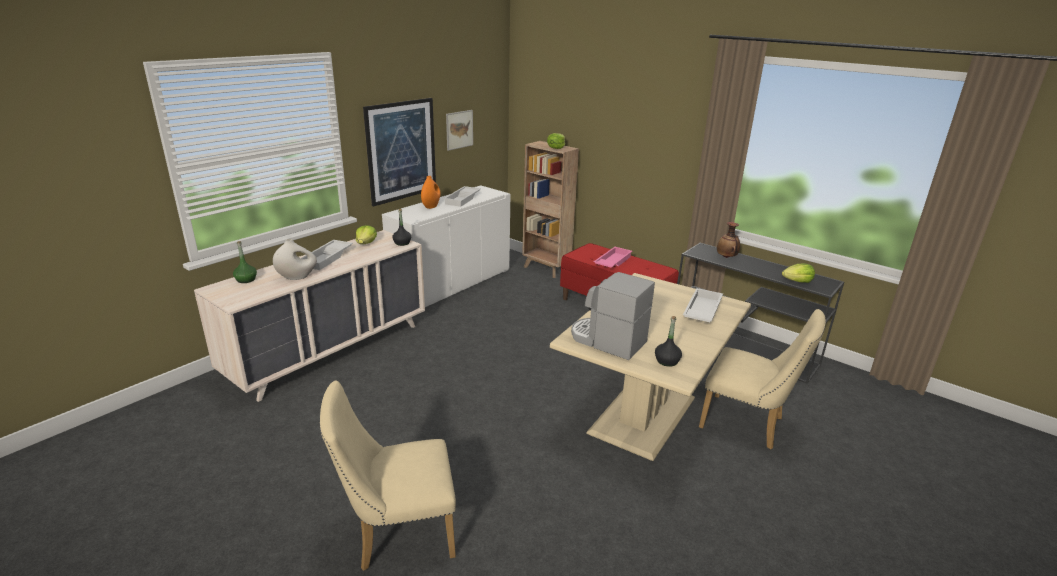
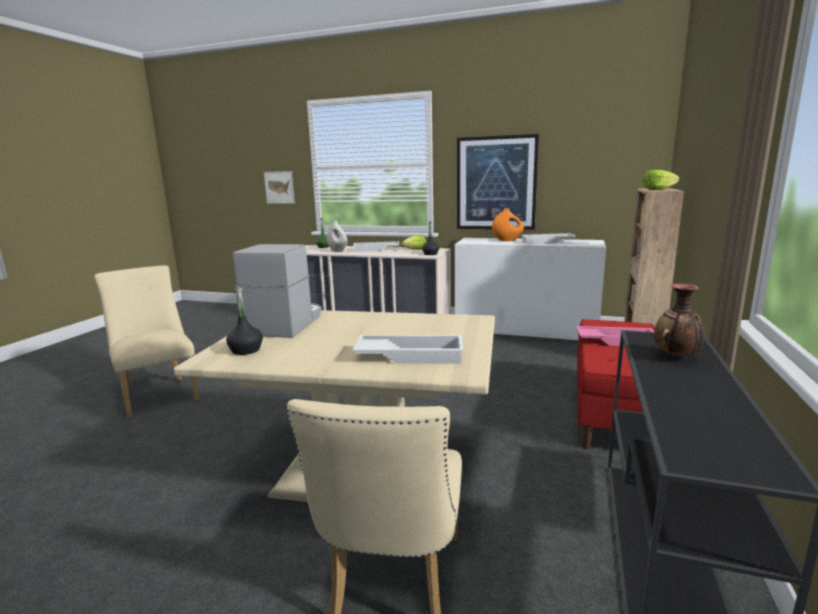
camera: 70 degrees right, 10 degrees down
picture [446,110,473,151] -> picture moved to [264,171,295,204]
lettuce [782,263,815,283] -> none

